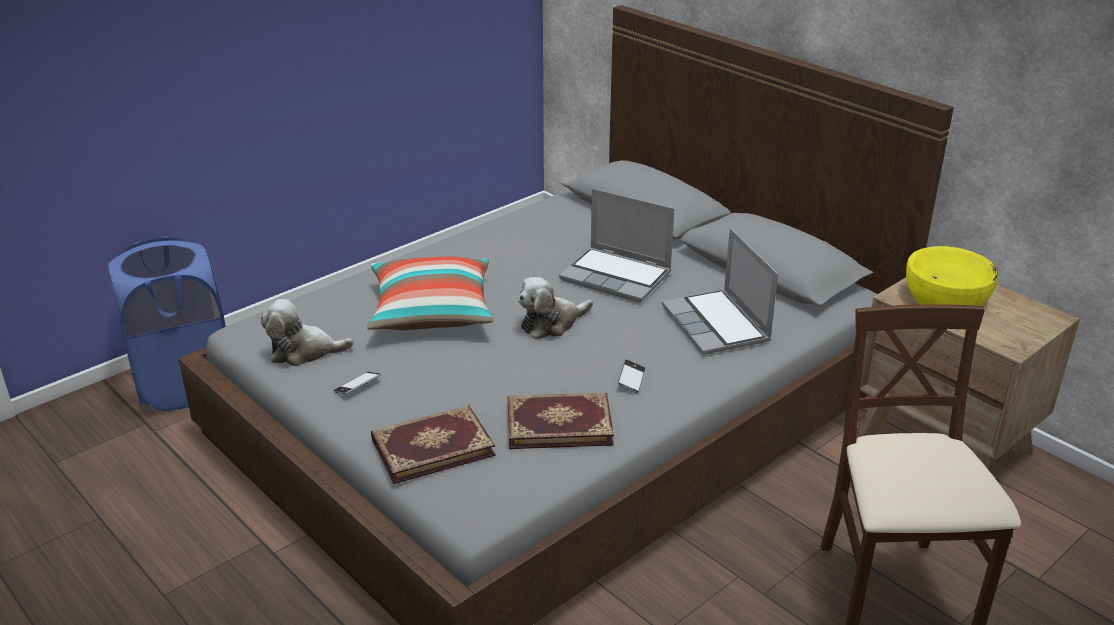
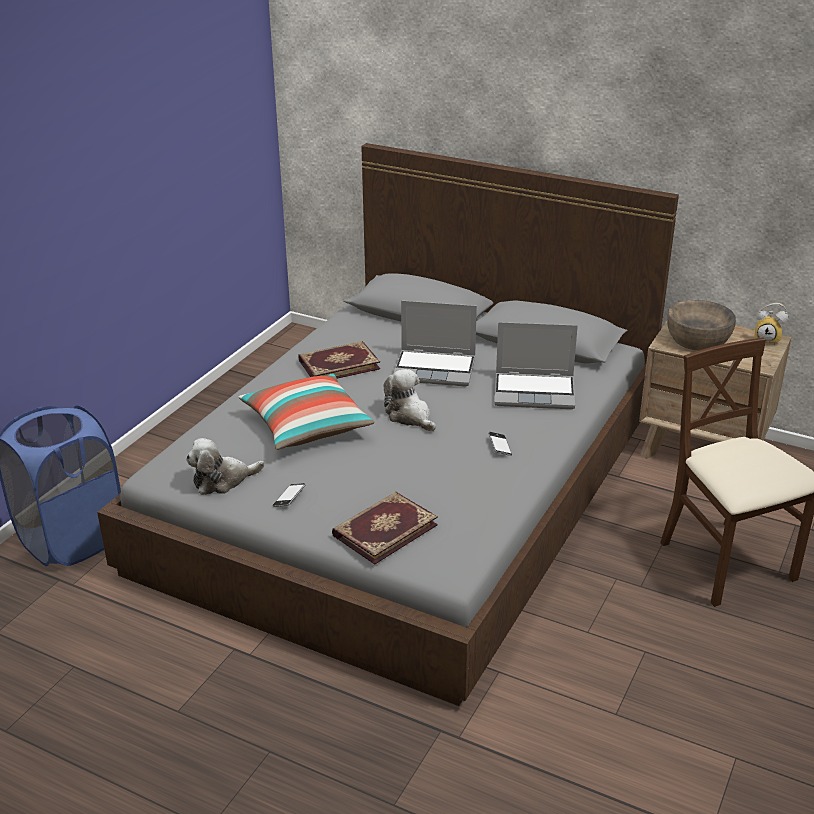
camera: 20 degrees left, 0 degrees up
book [508,393,614,449] -> book moved to [298,341,380,379]
plush toy [518,277,593,339] -> plush toy turned 105 degrees clockwise [383,369,436,431]
laptop [662,228,778,355] -> laptop turned 45 degrees counterclockwise [494,322,578,409]
yellow bowl [906,246,998,306] -> brown bowl [667,300,736,351]
none -> alarm clock [754,303,788,346]

